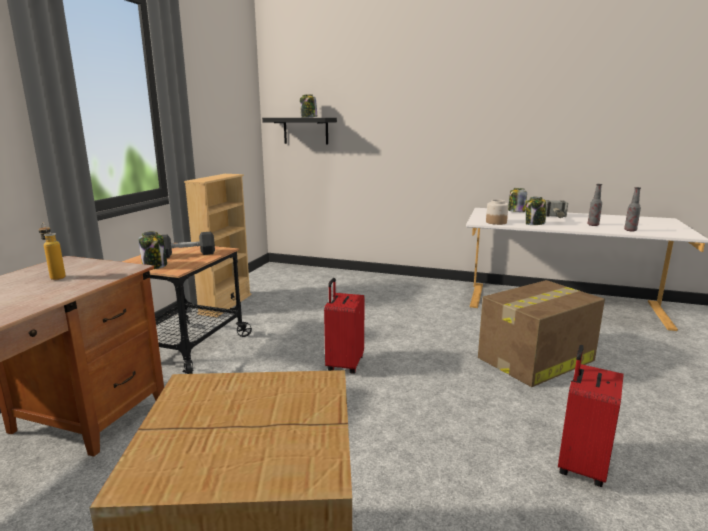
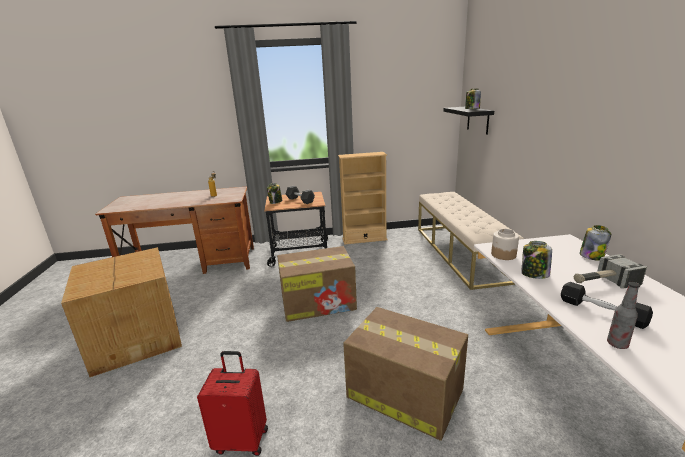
camera: 65 degrees right, 5 degrees up
red suitcase [324,278,365,374] -> cardboard box [277,246,357,322]
bottle [587,184,602,226] -> black dumbbell [561,282,653,329]
none -> beige bench [418,192,524,290]

